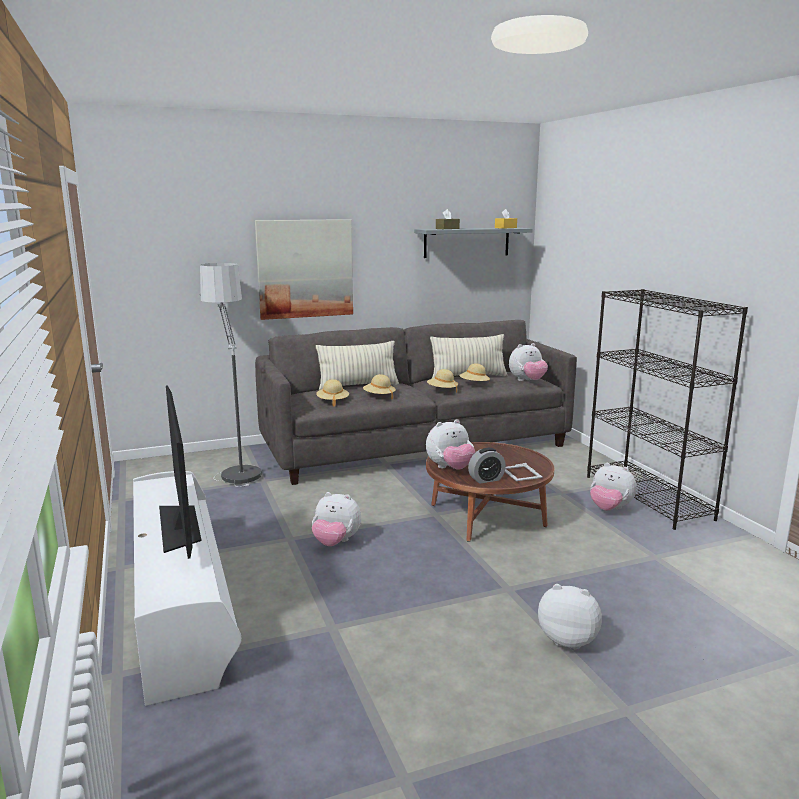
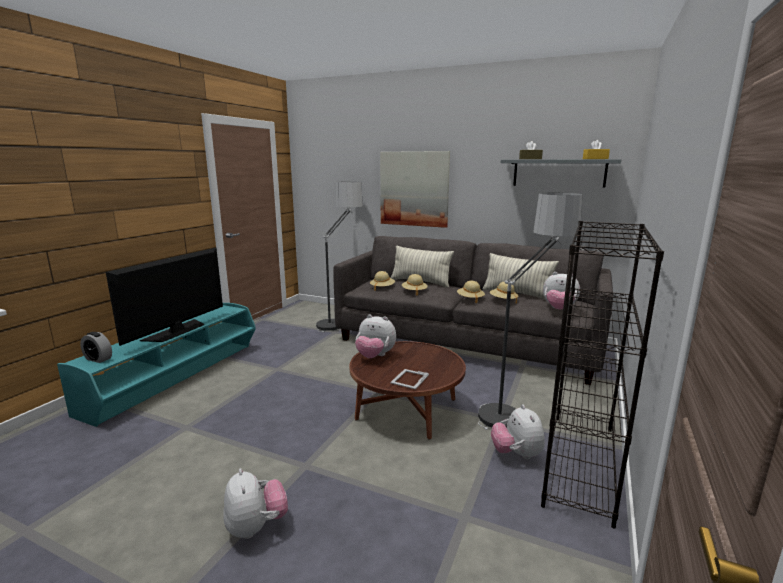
camera: 45 degrees right, 0 degrees up
white tv stand [133,471,242,706] -> turquoise tv stand [57,303,256,427]
plush toy [312,492,361,546] -> none
alarm clock [468,448,506,484] -> alarm clock moved to [80,332,112,363]
none -> floor lamp [478,193,582,430]

